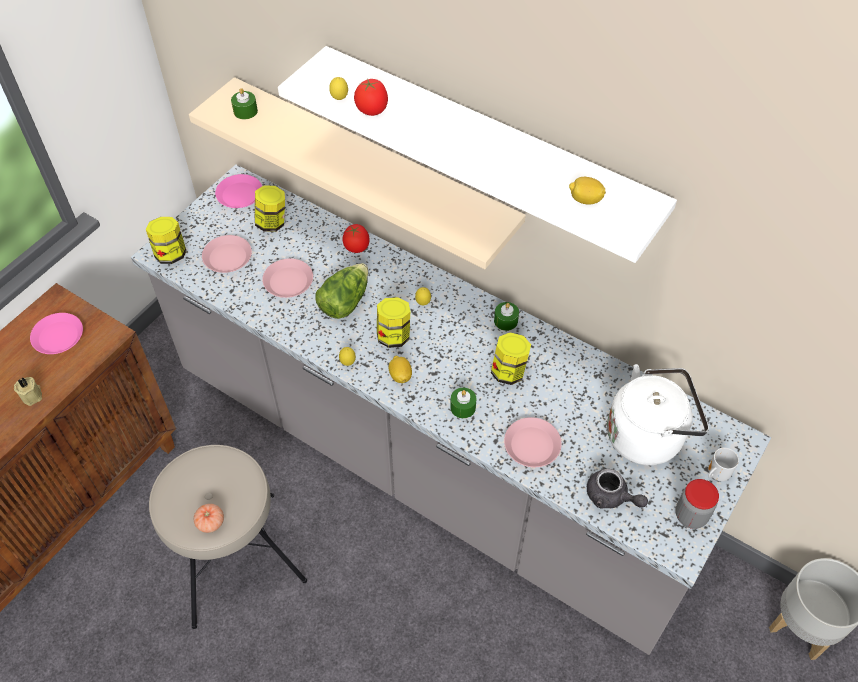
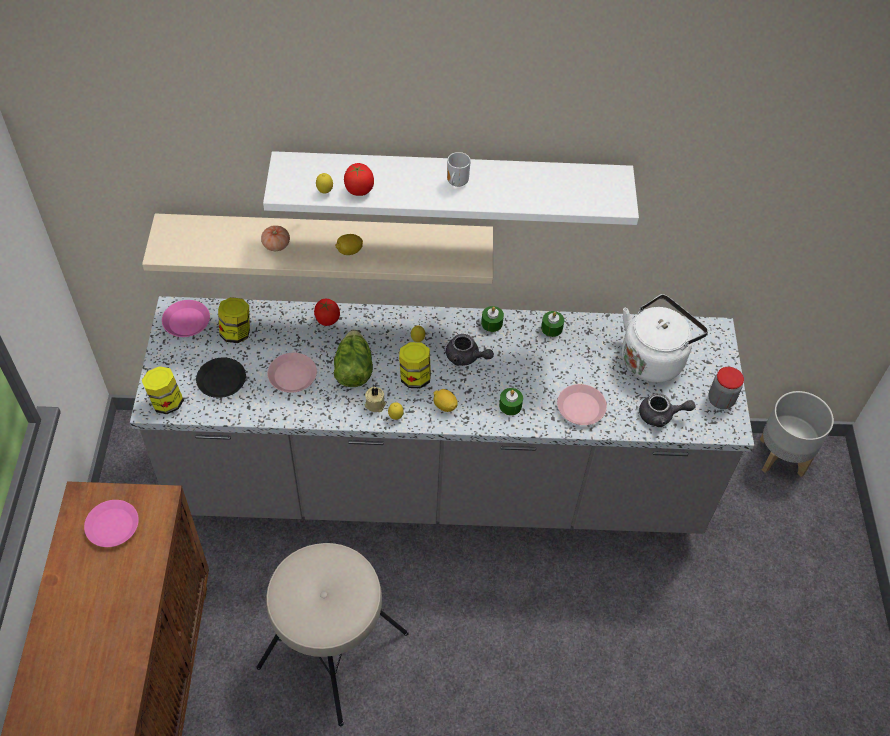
camera: 35 degrees left, 0 degrees up
beige candle [14,377,42,406] -> beige candle moved to [365,387,386,412]
tomato [194,504,224,533] -> tomato moved to [261,225,290,251]
pink plate [202,235,252,273] -> black plate [196,357,246,398]
green candle [231,88,258,120] -> green candle moved to [541,311,564,337]
jar [491,332,531,385] -> none
lemon [569,177,606,205] -> lemon moved to [335,234,363,255]
mug [708,448,739,481] -> mug moved to [447,152,471,187]
none -> grey teapot [446,334,494,366]

